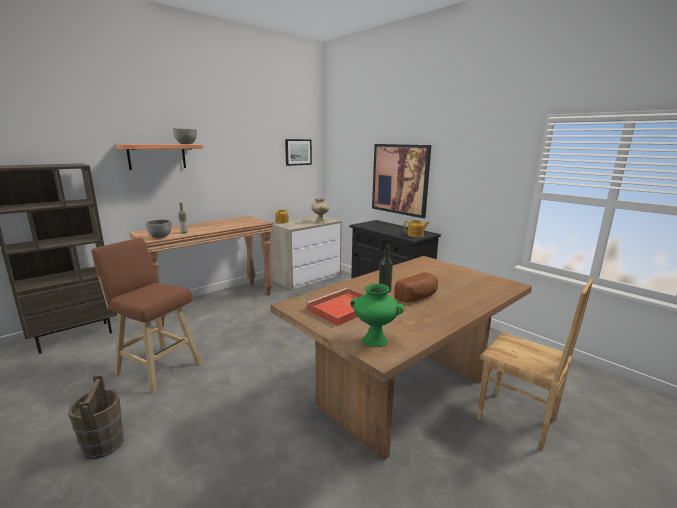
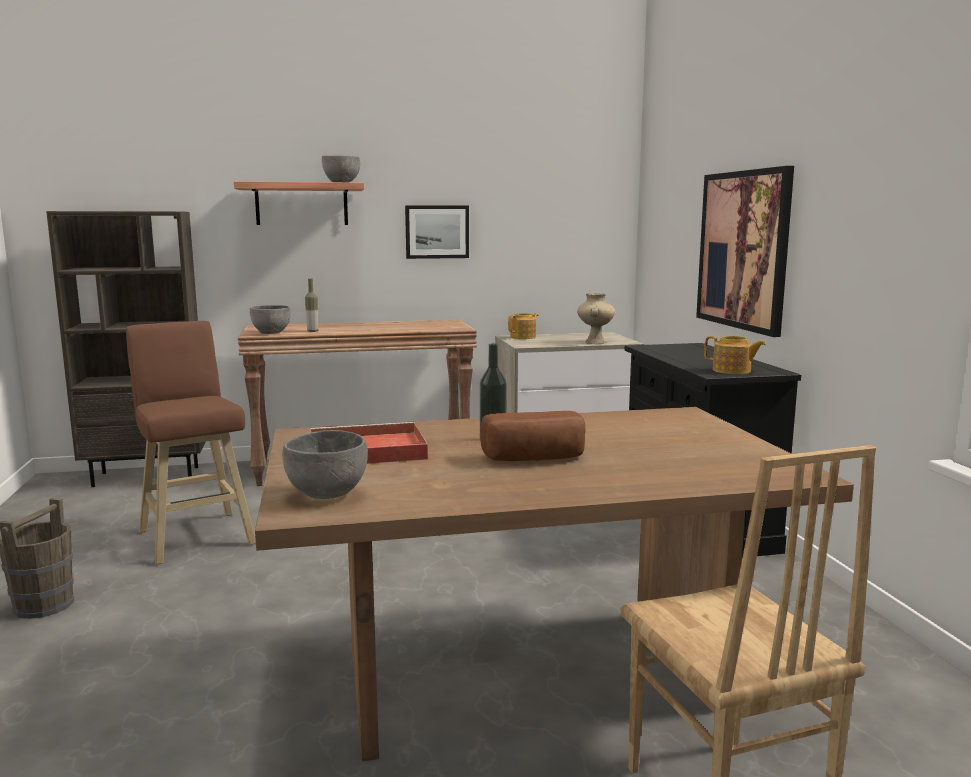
camera: 30 degrees right, 5 degrees down
picture [285,139,312,166] -> picture moved to [405,205,469,259]
green vase [350,284,405,347] -> grey bowl [282,430,368,499]

